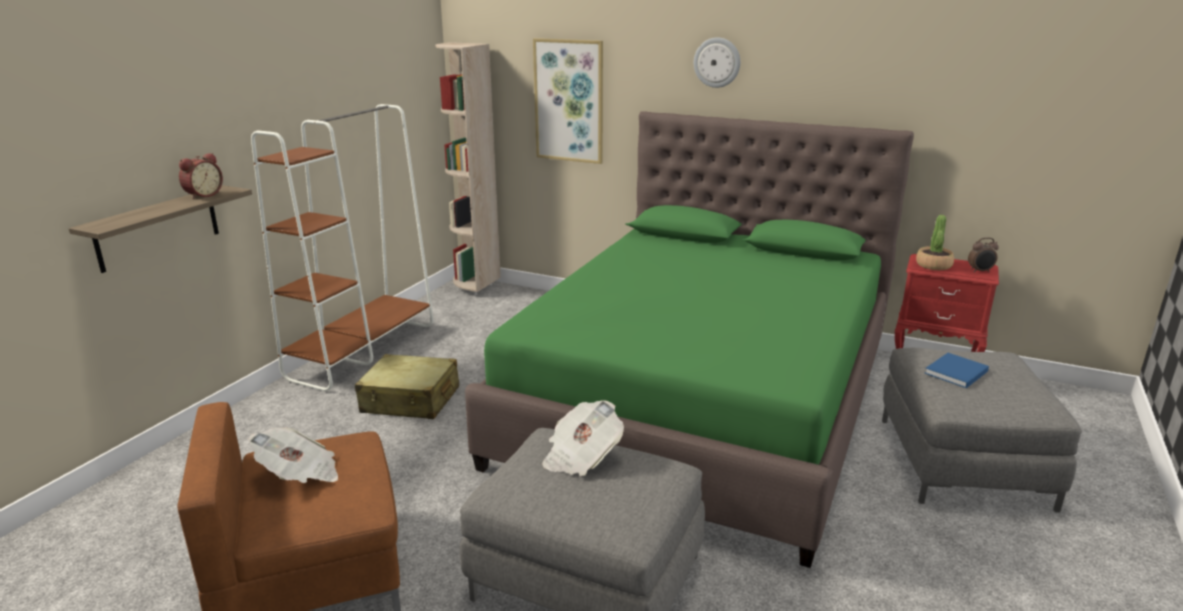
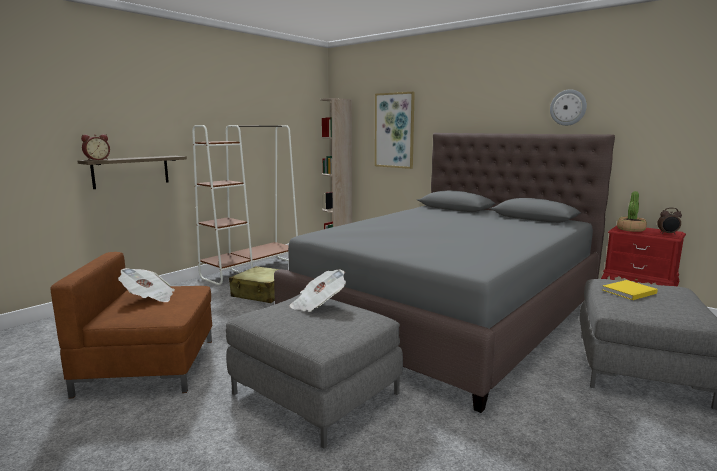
camera: 15 degrees right, 10 degrees down
alarm clock [179,153,223,199] -> alarm clock moved to [81,134,110,160]
green bed [465,111,914,568] -> grey bed [274,133,615,413]
wall clock [694,37,740,88] -> wall clock moved to [550,89,587,126]
blue book [925,353,989,388] -> yellow book [603,280,658,300]

